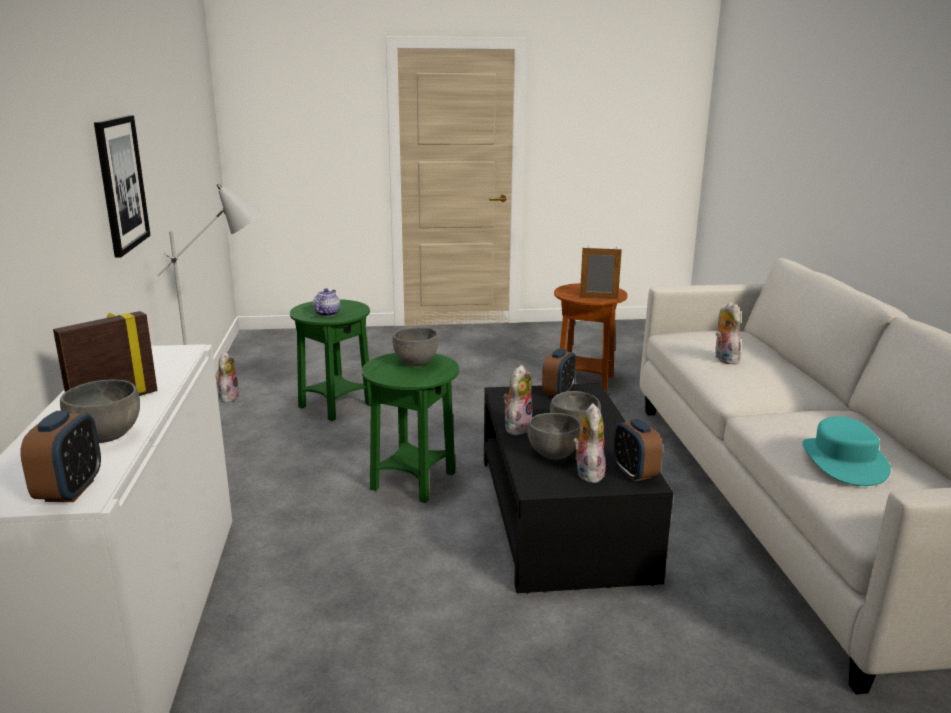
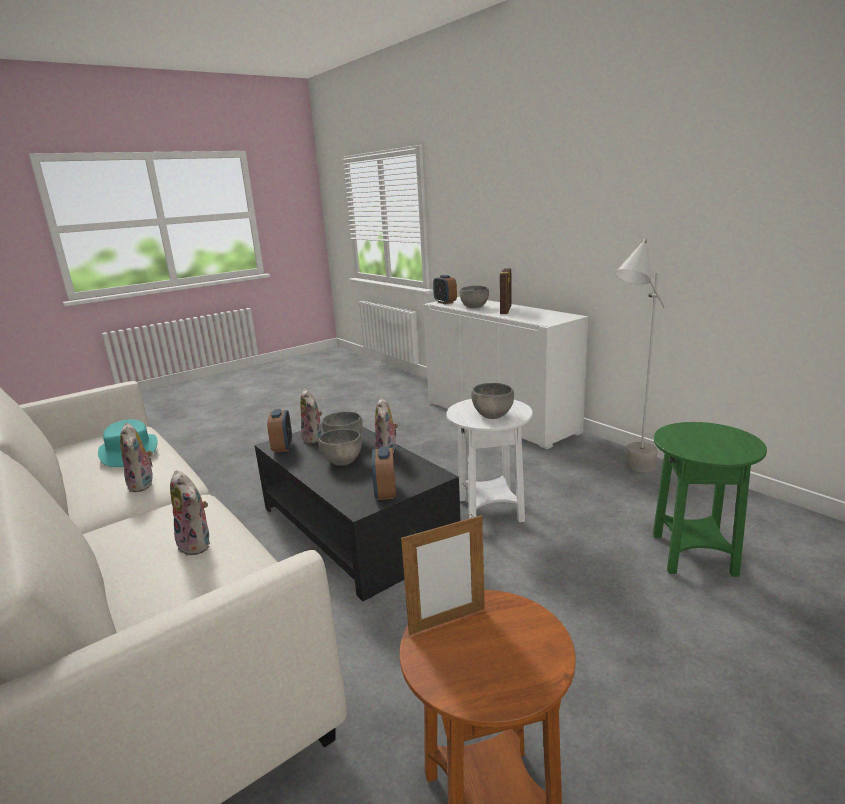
camera: 150 degrees right, 0 degrees up
picture [94,115,151,258] -> none
plush toy [215,352,240,403] -> plush toy moved to [120,423,153,492]
teapot [313,288,340,317] -> none
green side table [362,353,459,503] -> white side table [446,399,533,522]
alarm clock [613,419,663,481] -> alarm clock turned 45 degrees clockwise [267,409,292,453]

